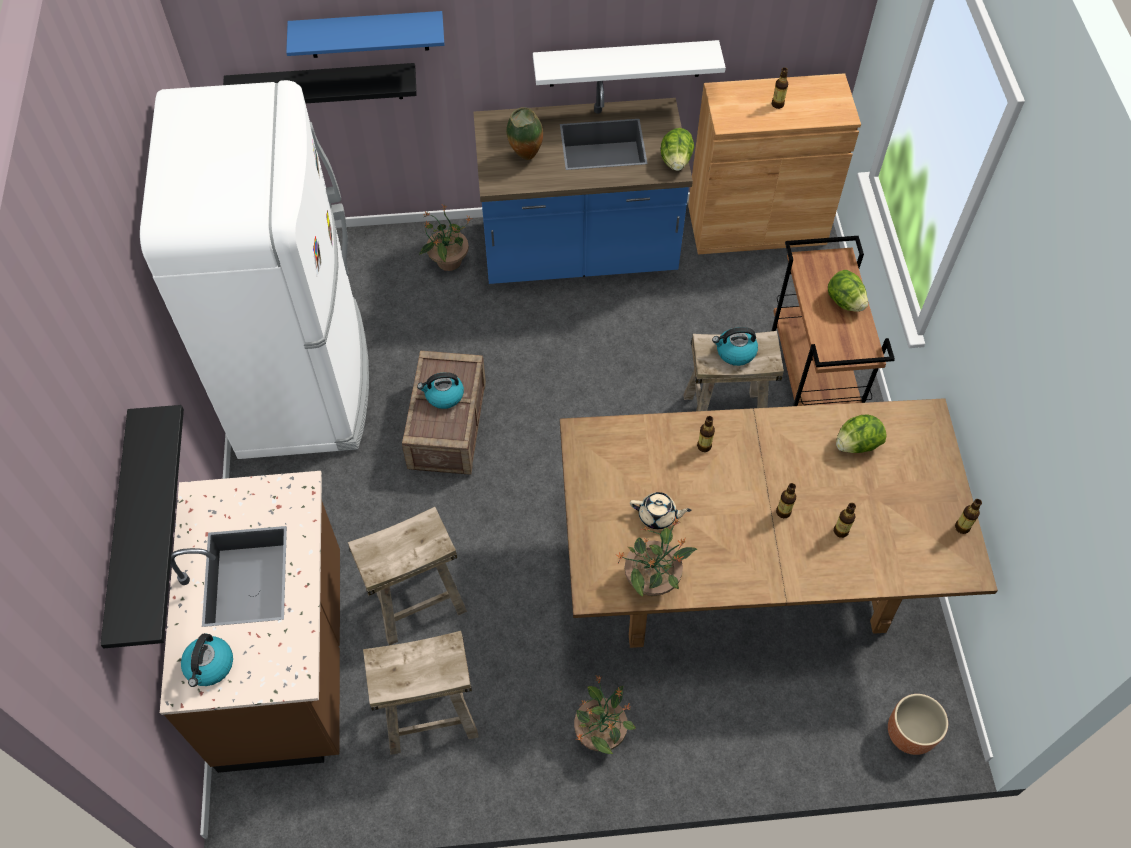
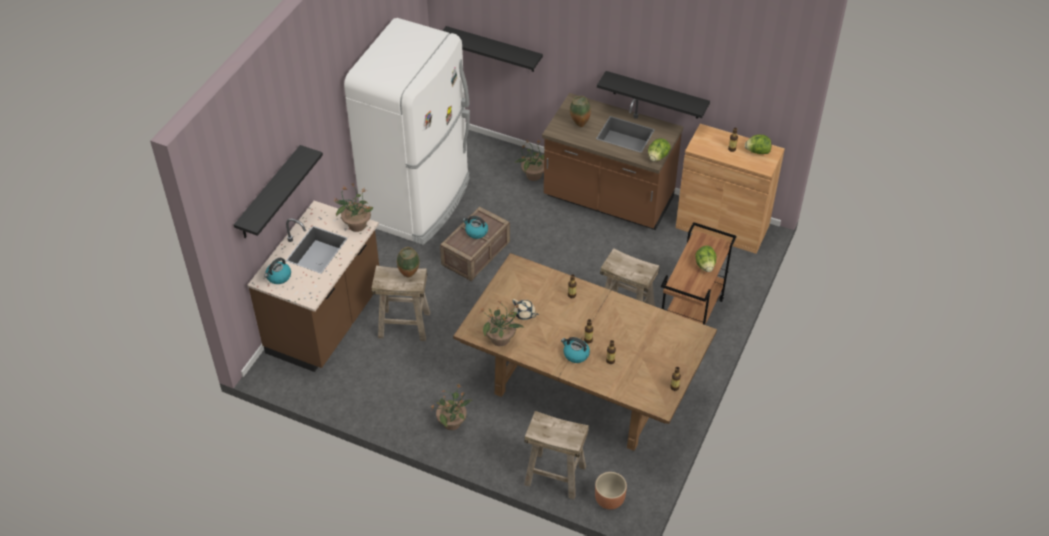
camera: 30 degrees right, 10 degrees down
blue shelf [286,11,444,58] -> none
beige stool [363,631,479,755] -> beige stool moved to [524,411,589,499]
blue counter [473,81,693,284] -> brown counter [542,93,683,230]
white shelf [533,40,726,87] -> black shelf [597,71,710,119]
kettle [712,327,758,366] -> kettle moved to [561,337,590,363]
lettuce [836,415,887,453] -> lettuce moved to [745,135,771,154]
none -> potted plant [335,183,373,232]
none -> vase [397,247,420,278]

